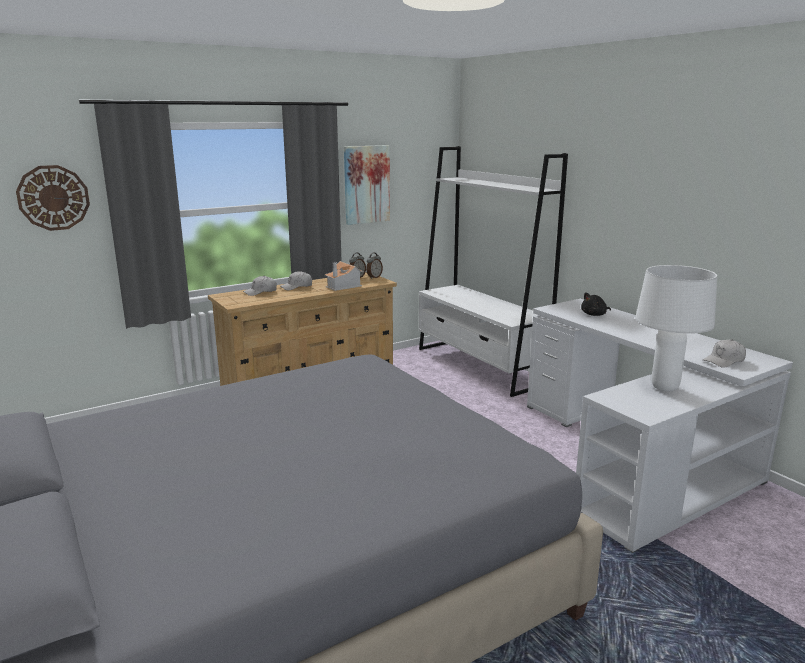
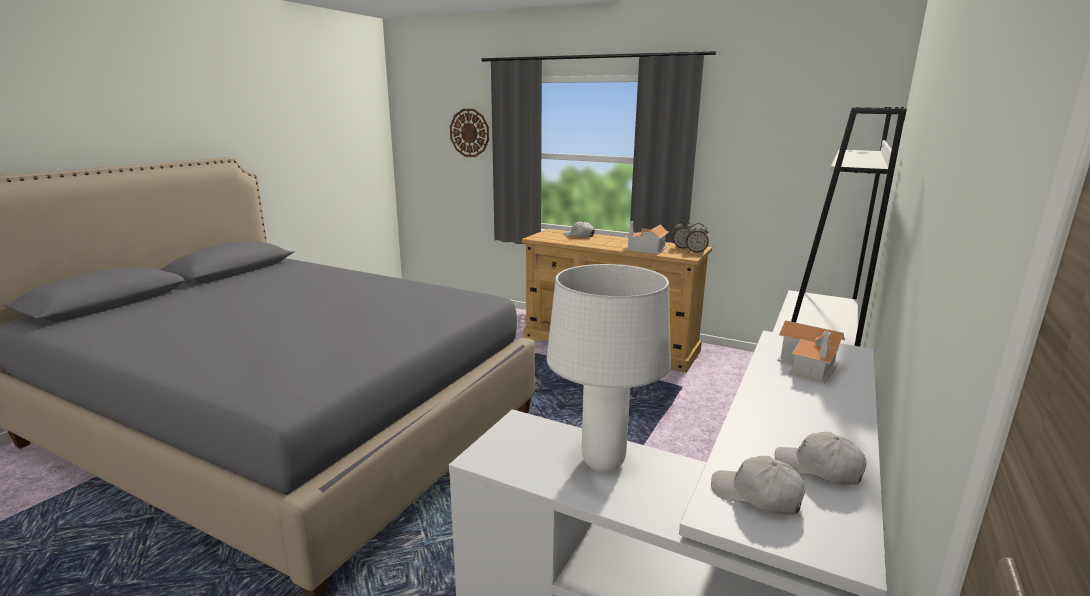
camera: 60 degrees right, 0 degrees up
white cap [280,271,312,290] -> white cap moved to [775,432,867,485]
picture [344,145,390,225] -> none
black plush toy [581,292,611,316] -> toy house [777,320,845,384]

